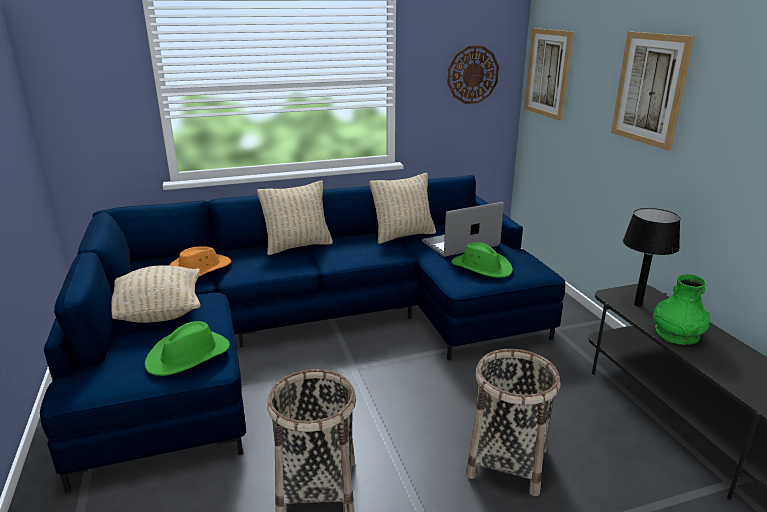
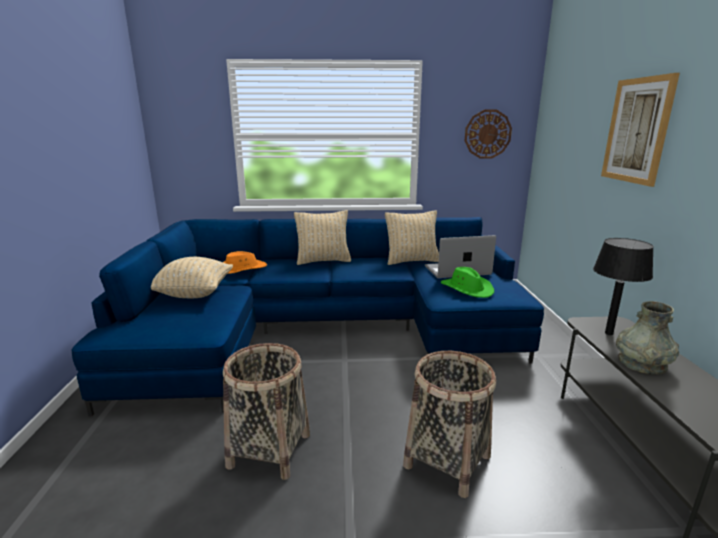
camera: 15 degrees right, 5 degrees down
green hat [145,321,230,376] -> none
picture [525,28,574,121] -> none
green vase [653,274,710,345] -> grey vase [616,301,679,374]

